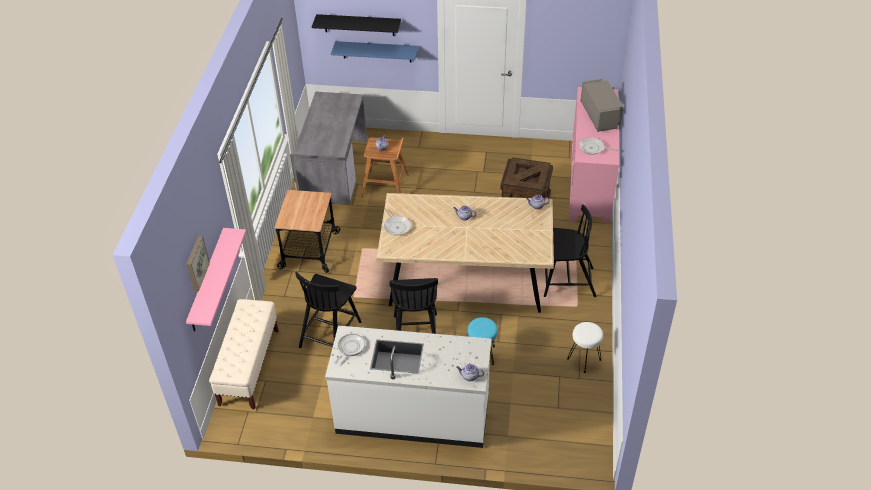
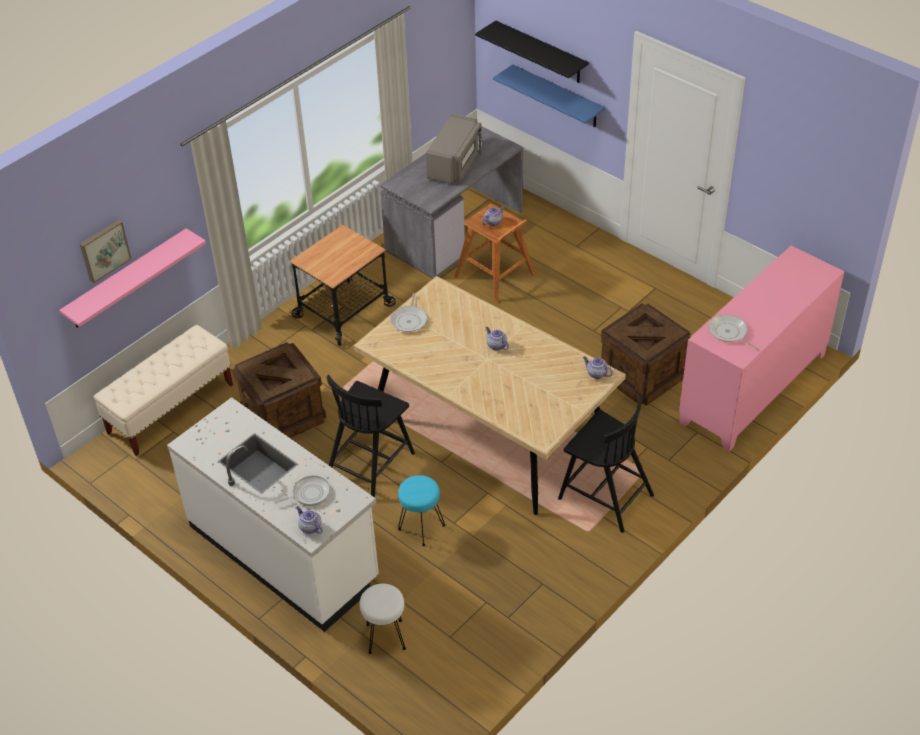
camera: 35 degrees right, 0 degrees up
black chair [295,272,361,348] -> crate [233,342,326,438]
frying pan [334,334,365,364] -> frying pan moved to [274,476,330,506]
white stool [567,322,603,373] -> white stool moved to [359,584,406,654]
grey microwave [581,79,623,132] -> grey microwave moved to [426,114,482,184]

